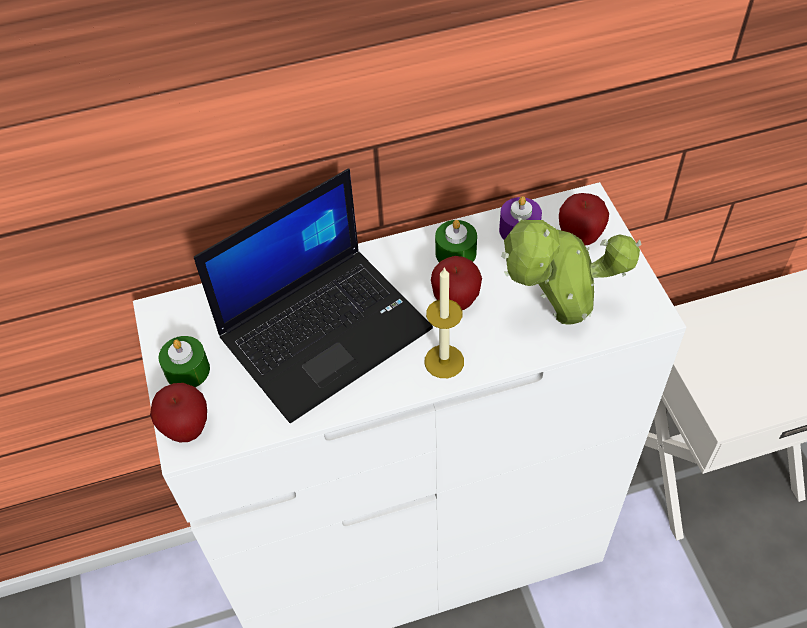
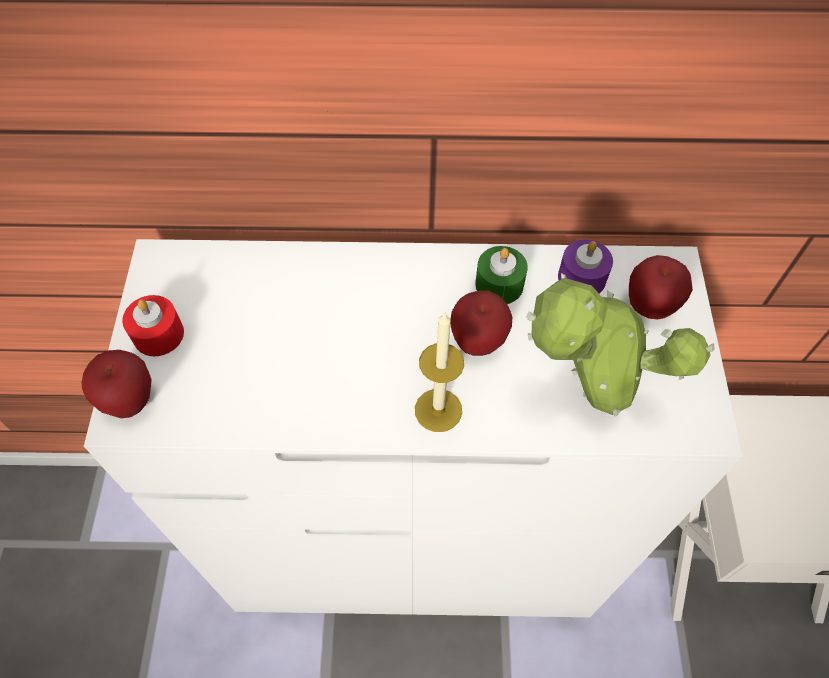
camera: 15 degrees right, 5 degrees up
green candle [159,336,210,387] -> red candle [122,295,184,356]
laptop [194,169,433,423] -> none

